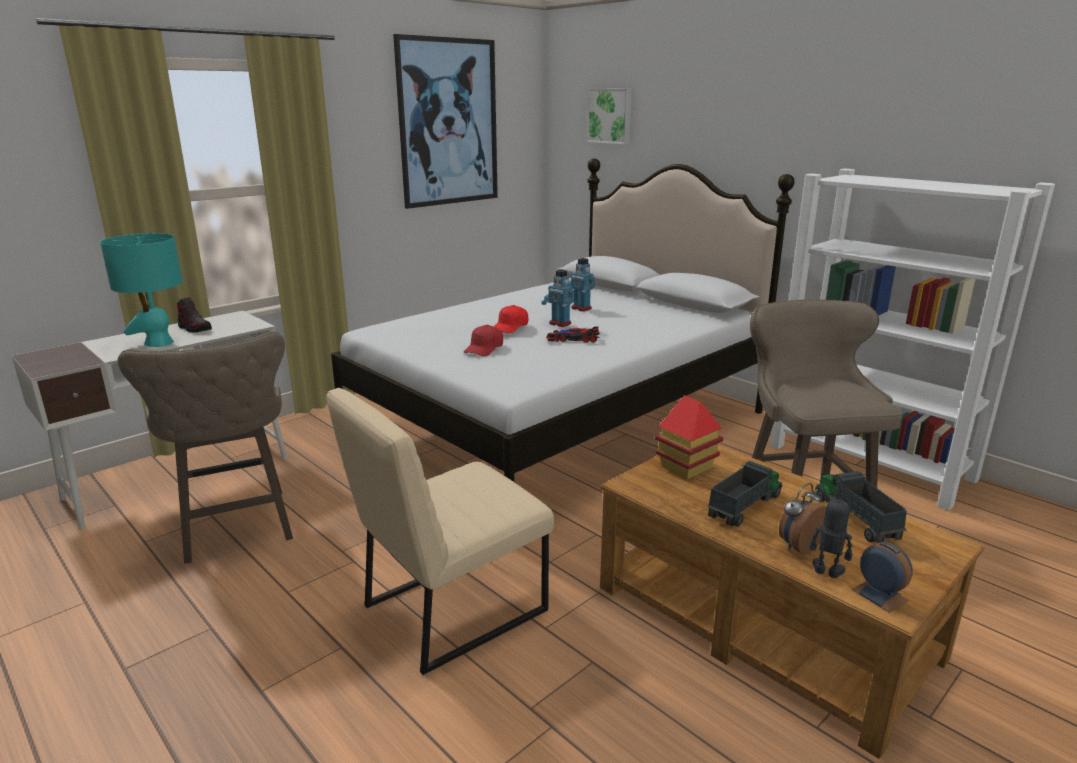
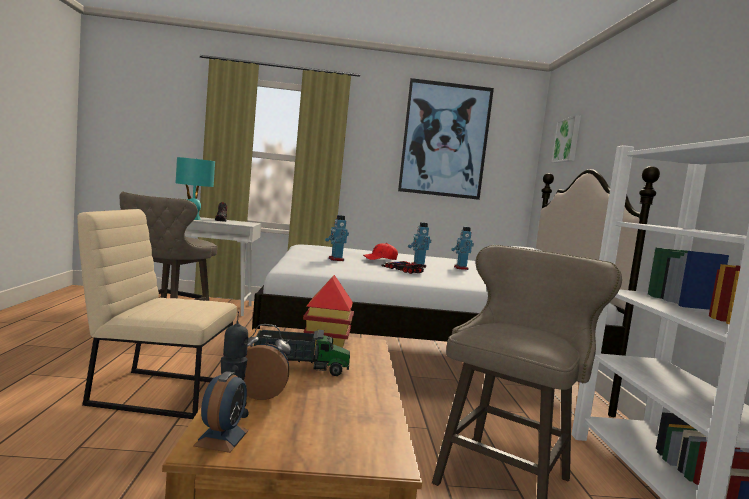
camera: 40 degrees right, 15 degrees down
red cap [463,325,503,356] -> toy robot [325,215,349,261]
toy truck [815,471,907,543] -> none

